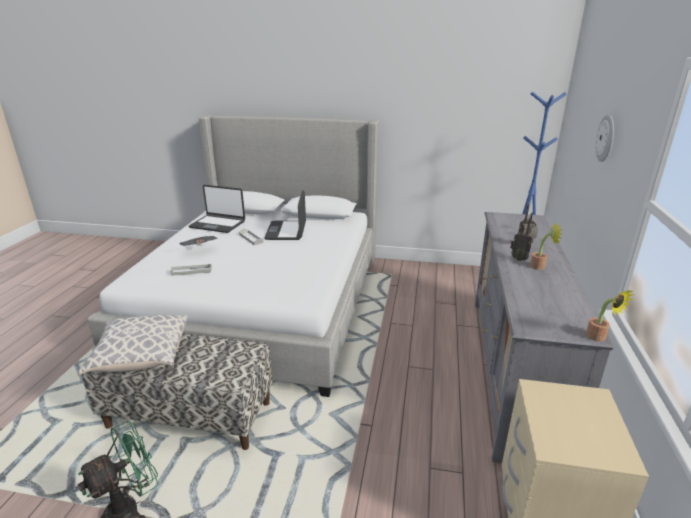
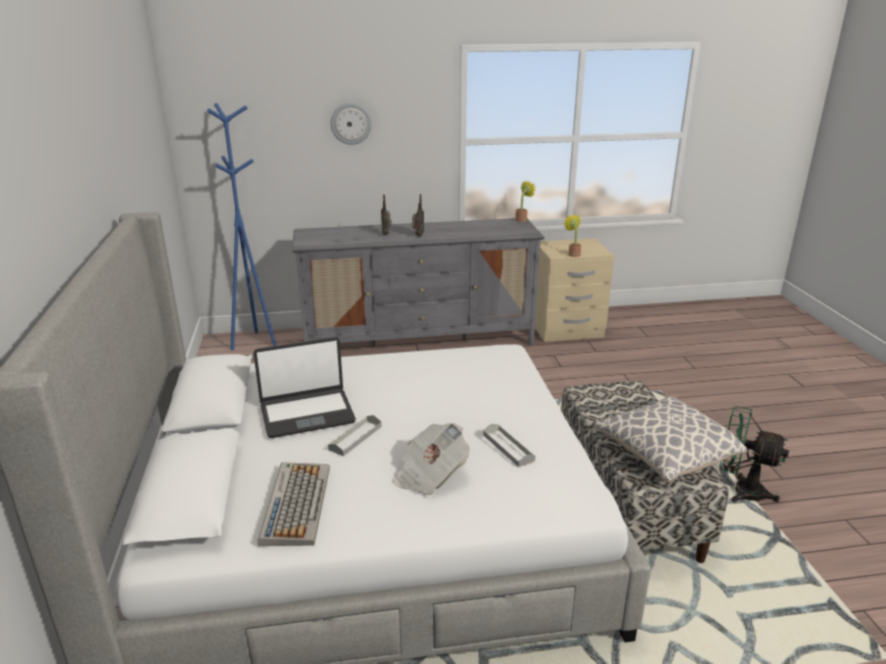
camera: 110 degrees left, 0 degrees up
laptop [189,185,245,233] -> keyboard [258,462,330,546]
potted plant [530,223,563,270] -> potted plant moved to [563,214,581,257]

